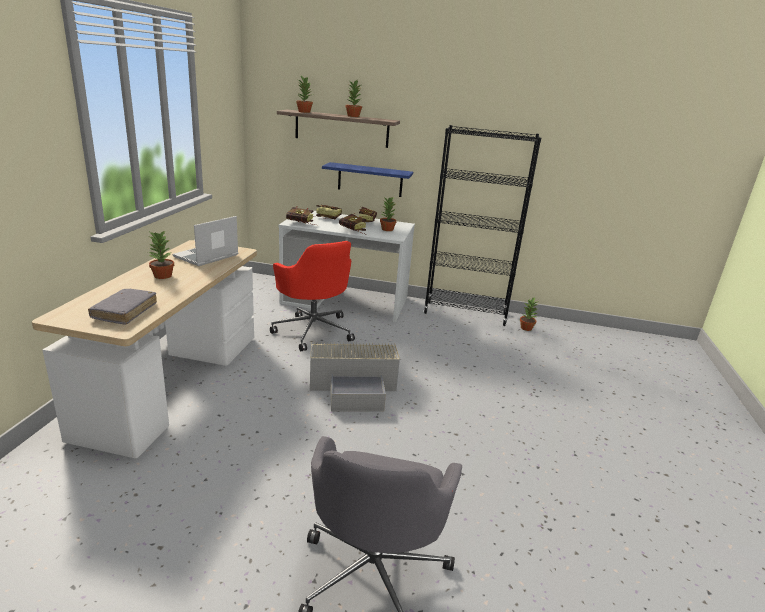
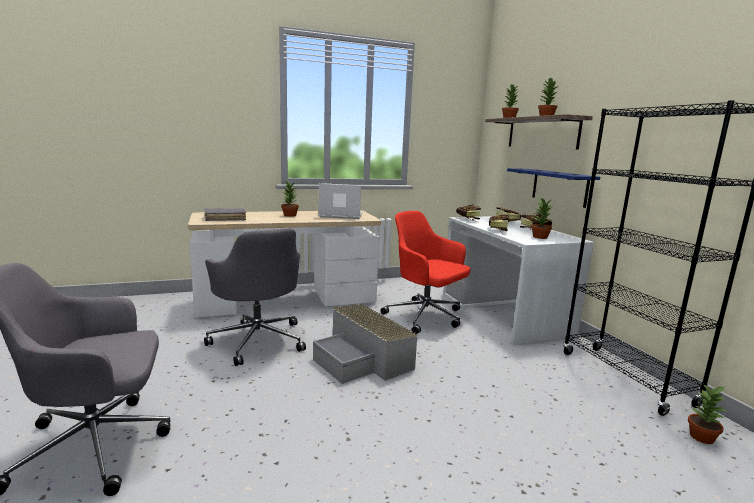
camera: 60 degrees right, 10 degrees down
red office chair [270,241,355,351] -> red office chair turned 105 degrees clockwise [381,211,470,334]
none -> grey office chair [204,228,306,366]

